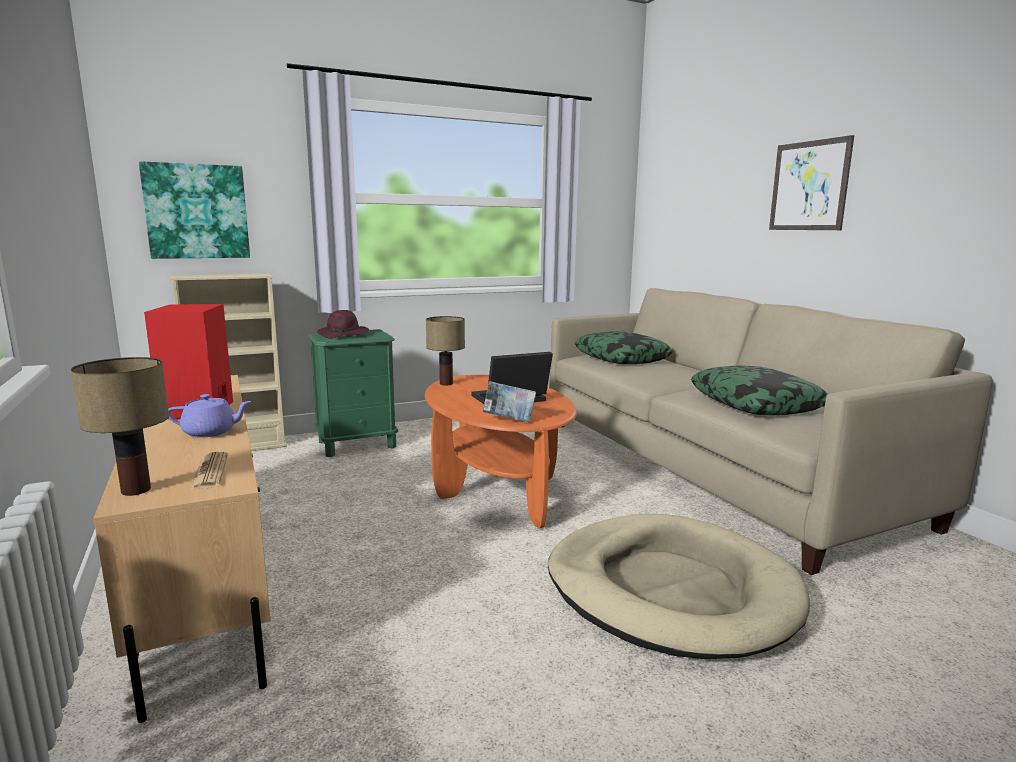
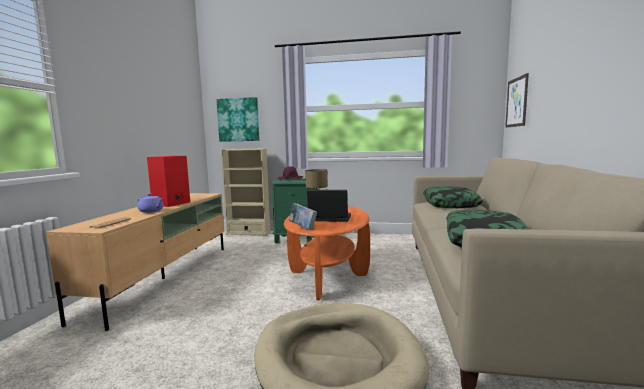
camera: 35 degrees right, 5 degrees down
table lamp [71,357,169,496] -> none
picture [769,135,854,230] -> picture moved to [505,73,529,128]

